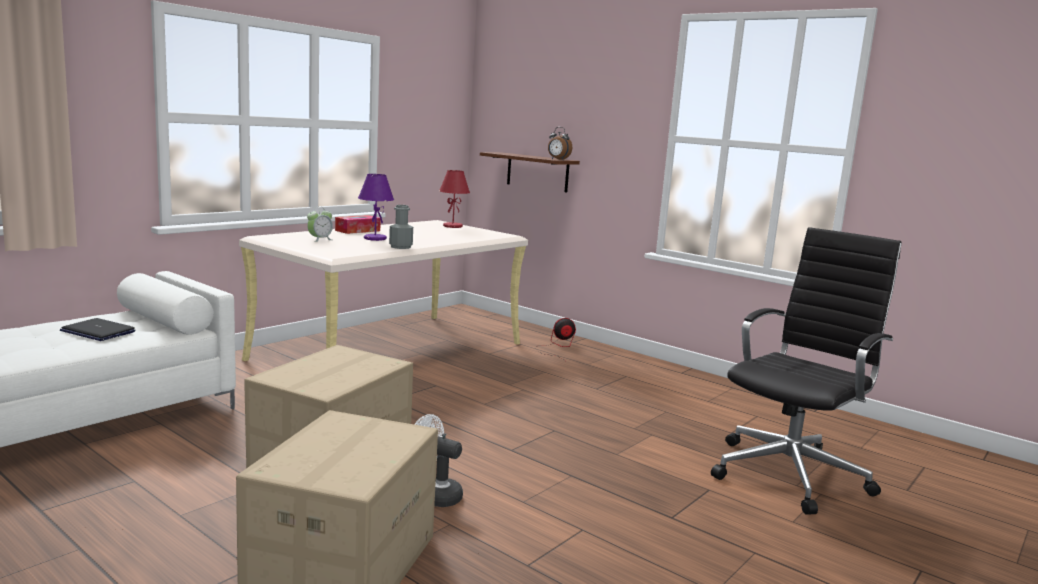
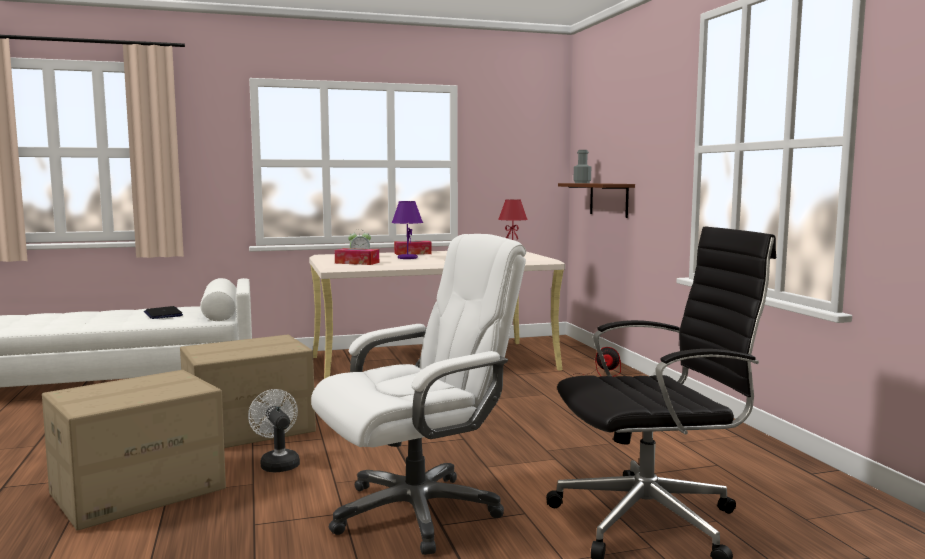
camera: 35 degrees right, 5 degrees down
grey bottle [389,205,413,249] -> grey bottle moved to [573,150,591,183]
alarm clock [548,127,572,160] -> none
none -> white office chair [311,234,526,555]
none -> tissue box [335,248,379,265]

